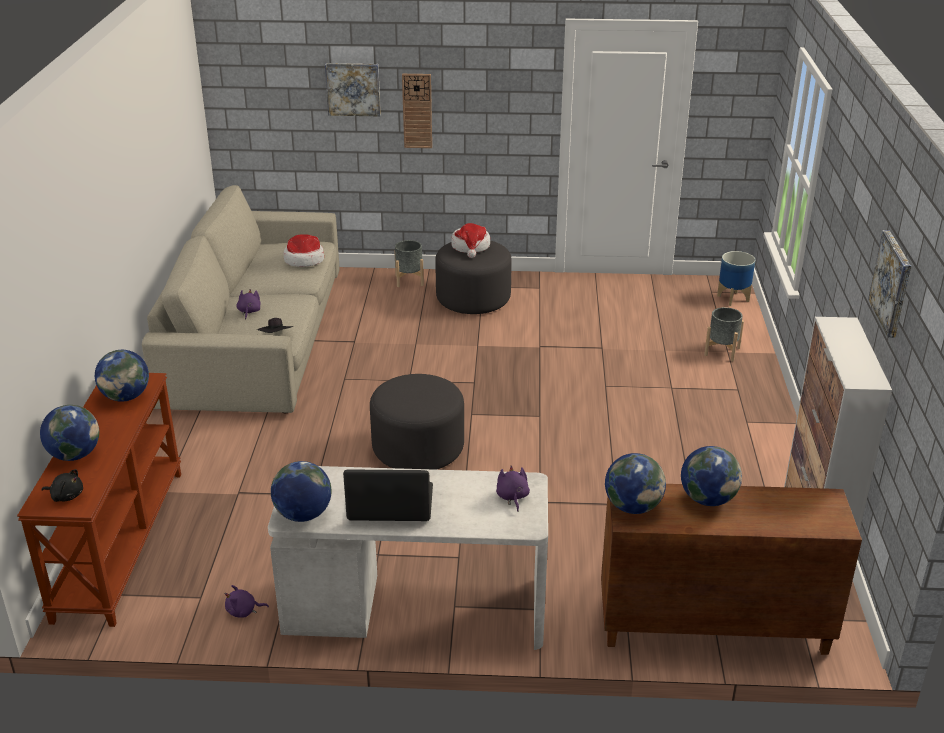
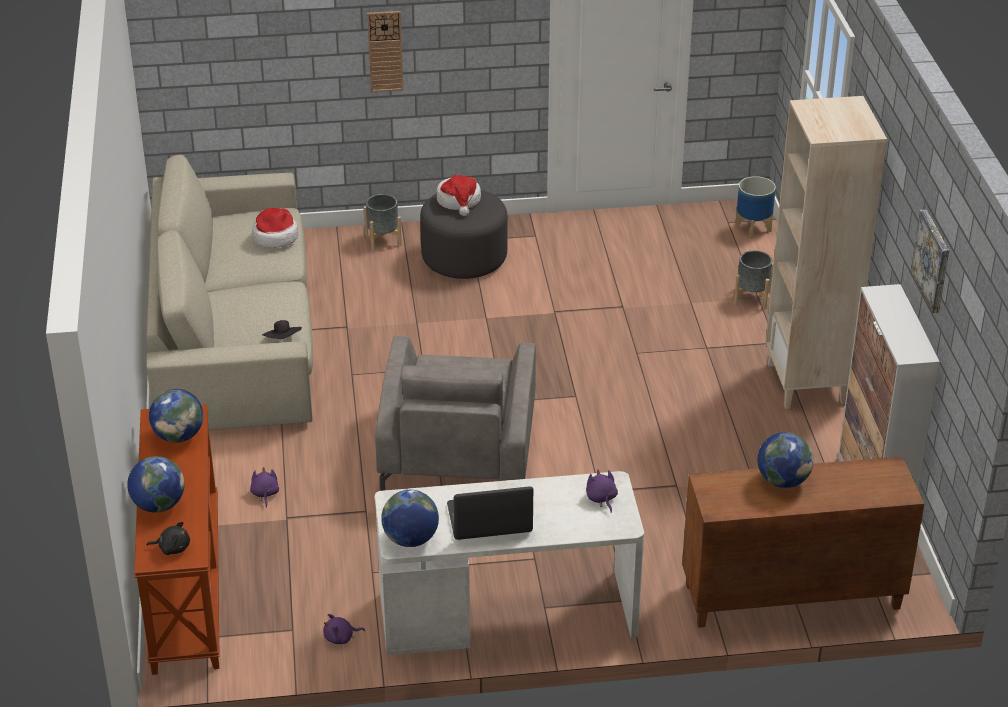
camera: 10 degrees left, 5 degrees up
purple plush toy [236,289,261,319] -> purple plush toy moved to [250,467,279,507]
picture [325,63,381,116] -> none
grey ottoman [370,374,464,470] -> grey armchair [375,336,536,491]
globe [605,453,666,514] -> none
none -> beige bookcase [765,96,887,409]

